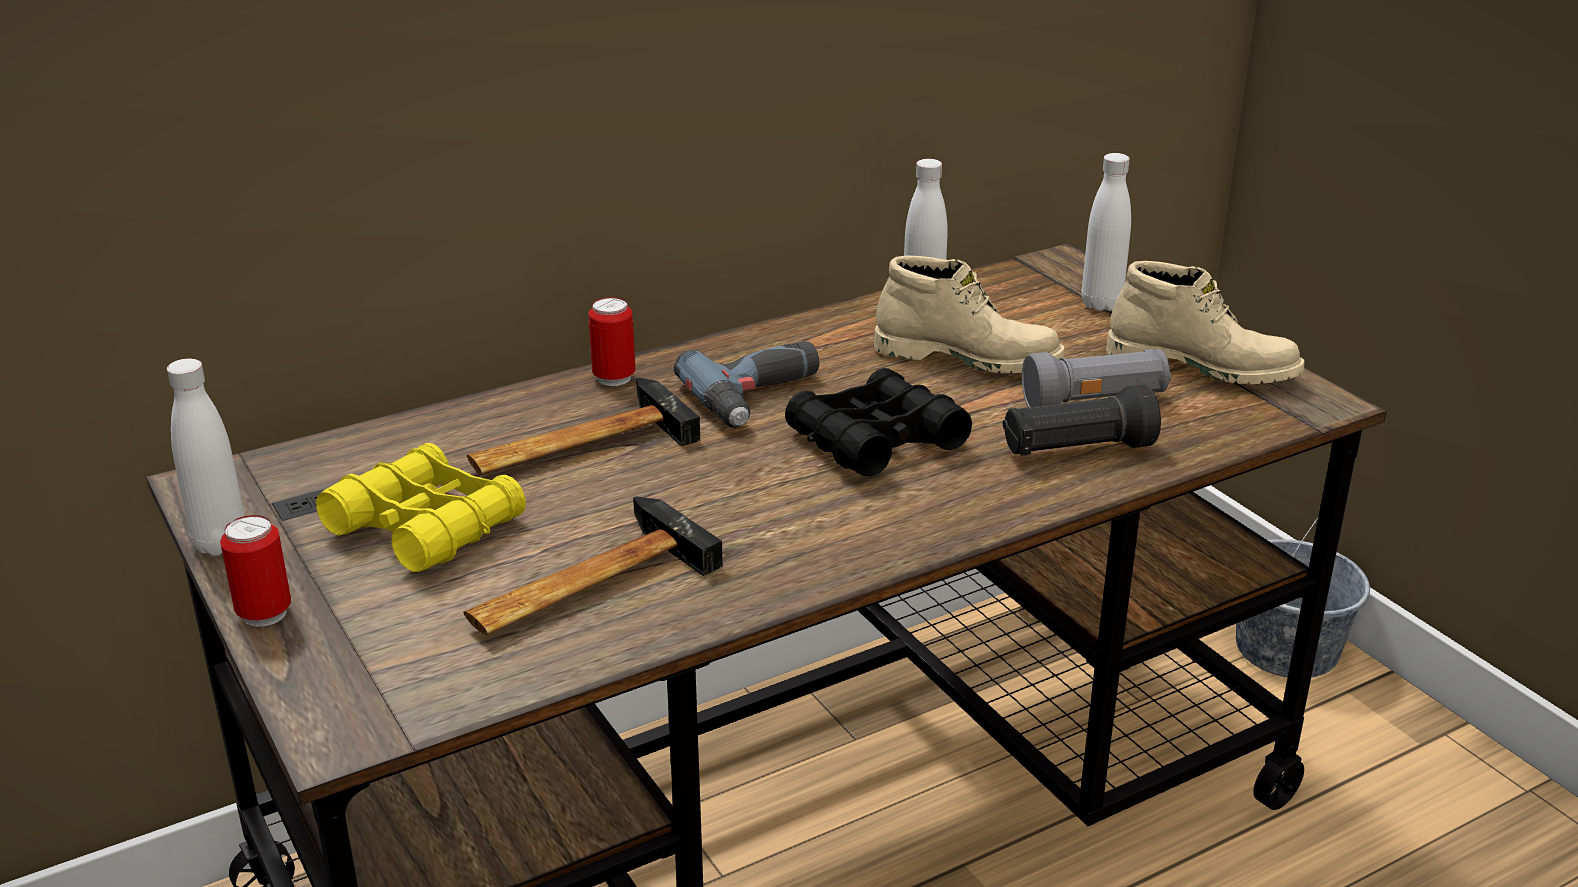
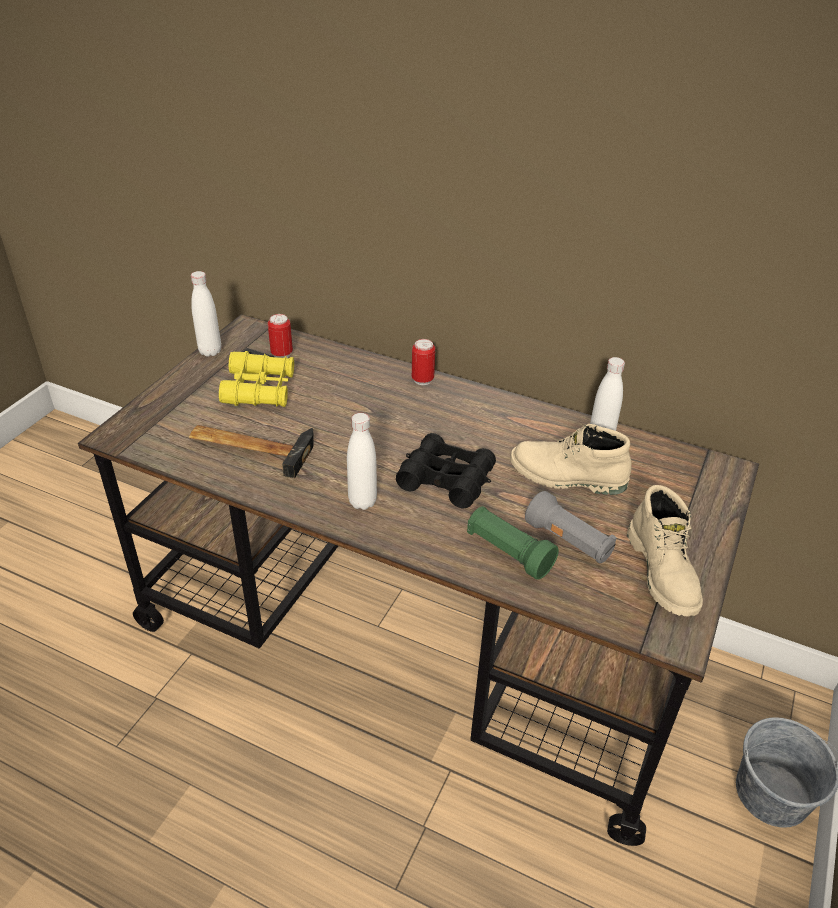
camera: 55 degrees right, 10 degrees up
can [220,515,291,627] -> can moved to [268,314,293,358]
hammer [467,378,700,475] -> none
power drill [674,341,819,428] -> none
beige boot [874,255,1065,373] -> beige boot turned 120 degrees clockwise [510,424,632,495]
black flashlight [1003,385,1161,456] -> green flashlight [467,506,559,580]
white bottle [1081,153,1131,311] -> white bottle moved to [347,413,377,510]

